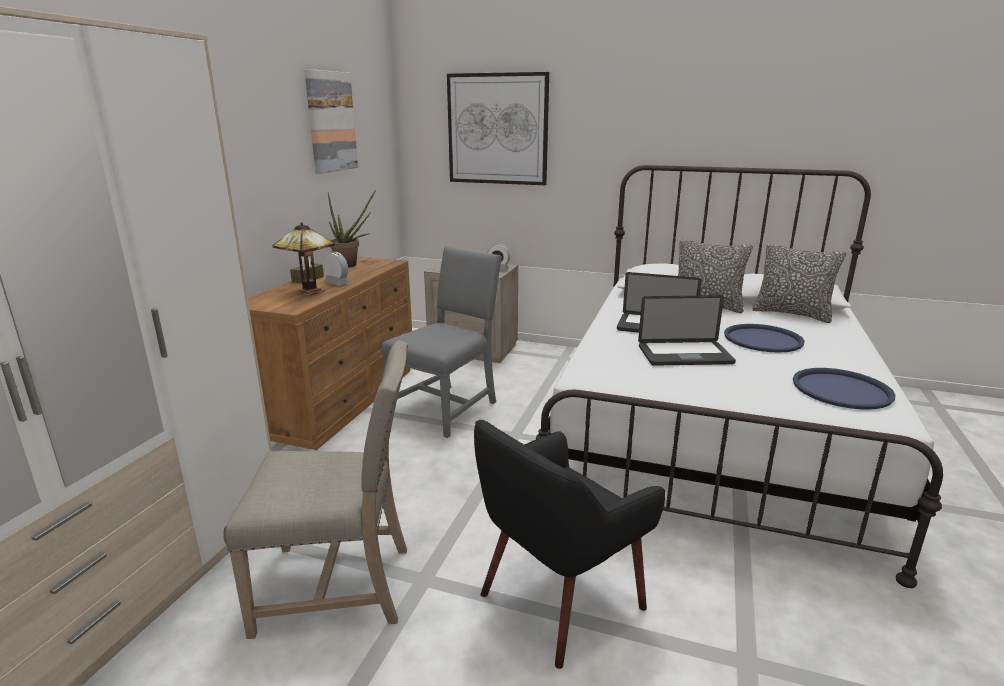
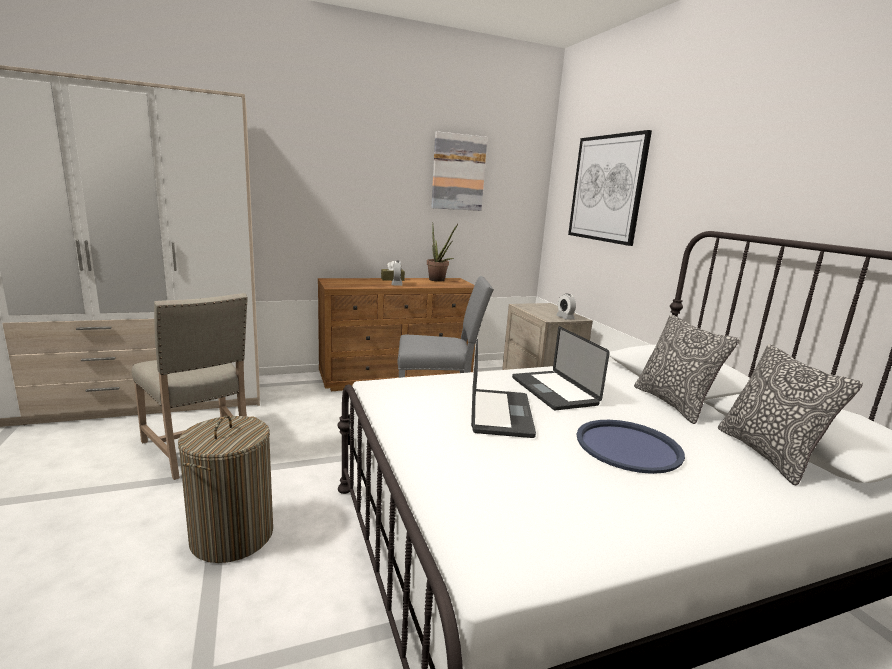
camera: 50 degrees right, 5 degrees down
table lamp [273,222,335,296] -> none
black armchair [474,420,665,669] -> laundry basket [178,415,273,563]
laptop [638,295,736,366] -> laptop turned 135 degrees counterclockwise [471,339,536,438]
blue tray [793,368,895,410] -> none

